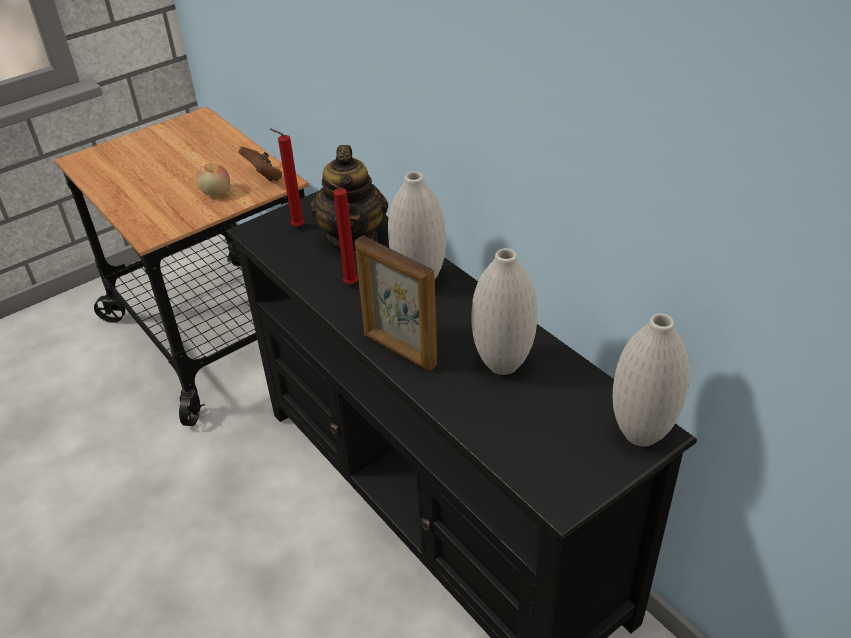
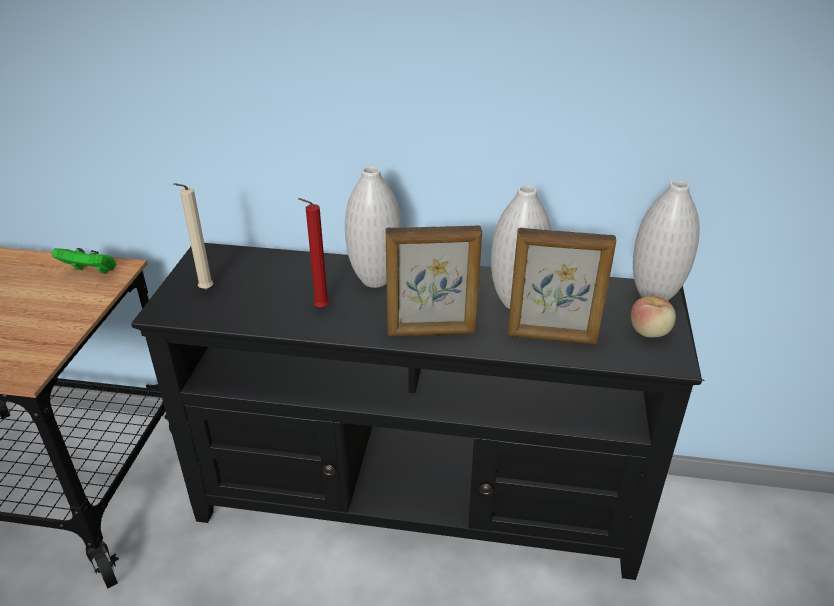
camera: 45 degrees left, 5 degrees down
apple [197,163,230,196] -> apple moved to [631,296,676,337]
brown game controller [239,147,282,181] -> green game controller [52,248,117,274]
red candle [270,129,305,227] -> beige candle [174,183,214,290]
teapot [310,145,388,253] -> none
none -> picture frame [508,228,616,345]

